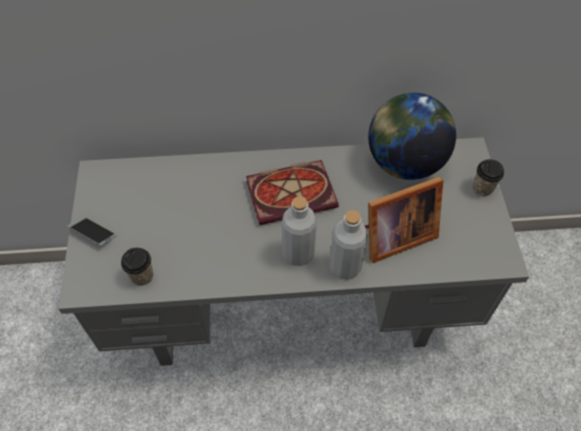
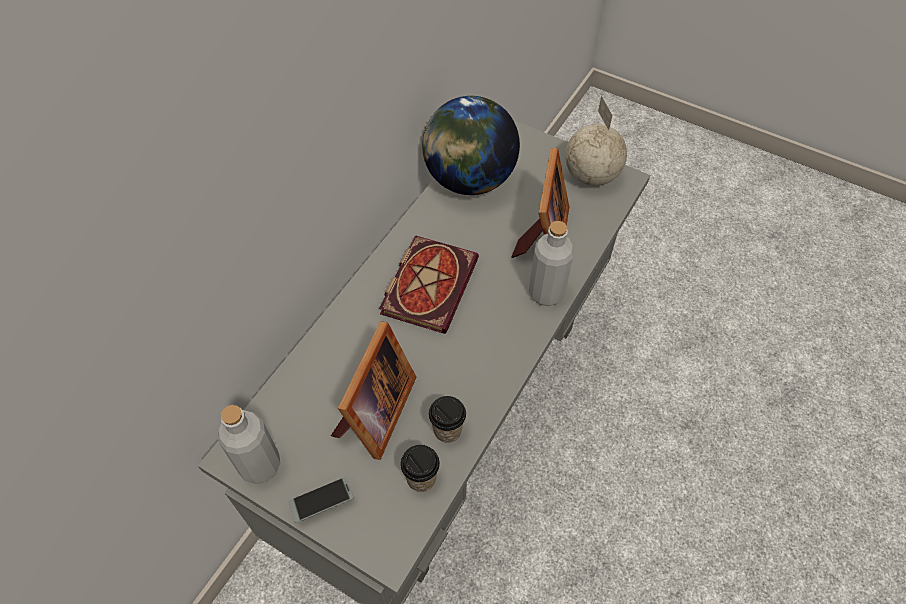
camera: 55 degrees left, 0 degrees up
grey bottle [282,196,317,266] -> grey bottle moved to [218,405,280,484]
cup [473,159,504,196] -> cup moved to [429,396,466,443]
none -> picture frame [331,321,416,460]
none -> globe [565,96,627,186]

